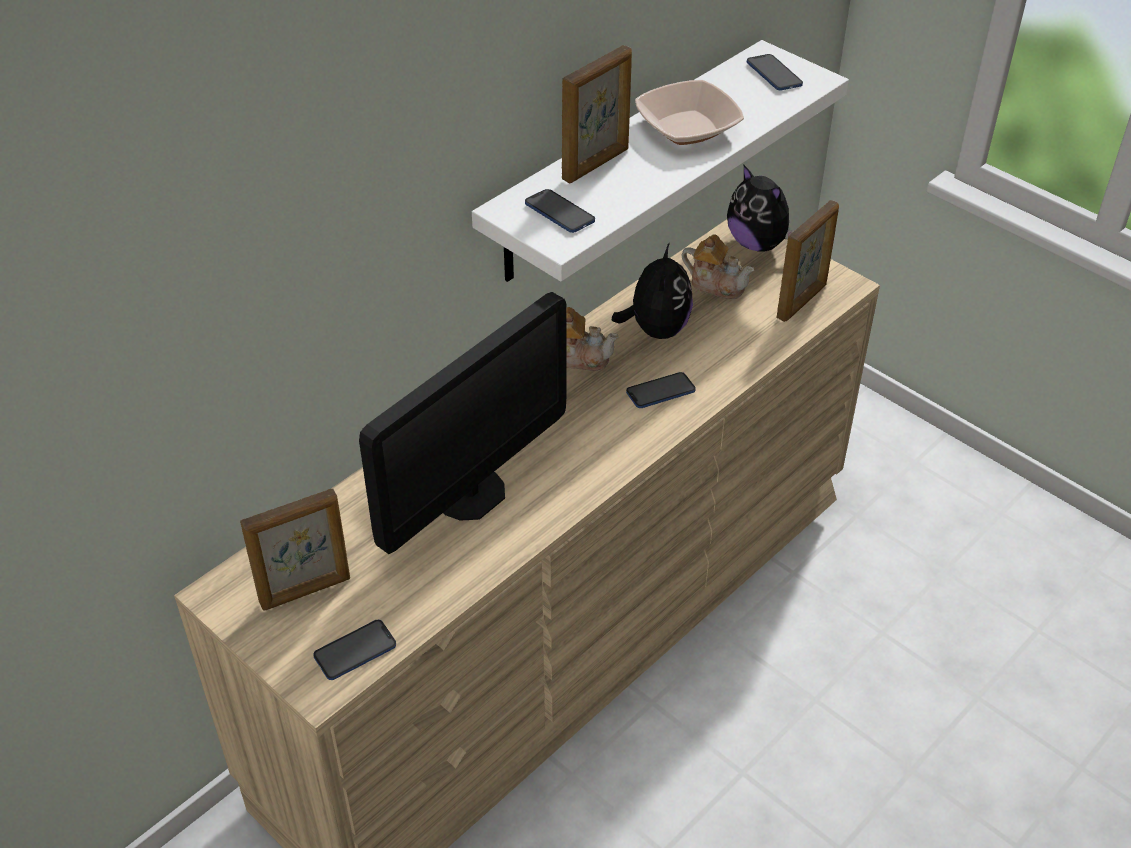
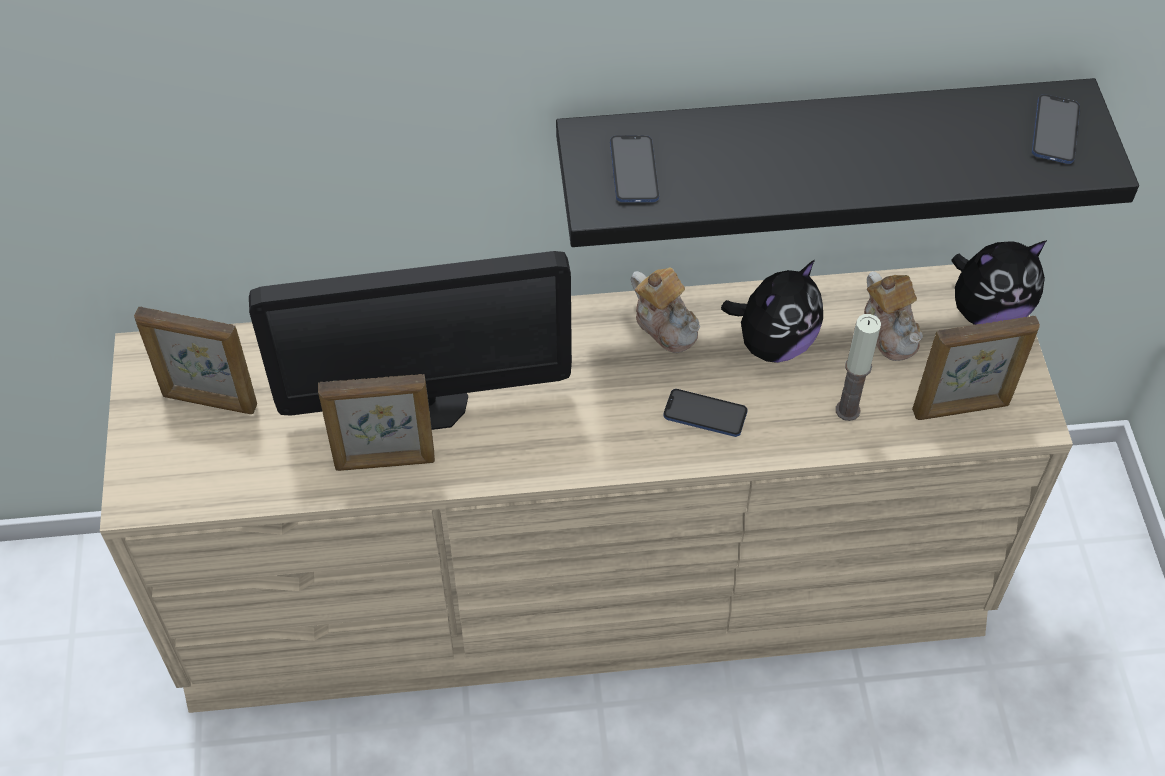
camera: 40 degrees right, 10 degrees up
phone [313,620,396,680] -> none
white shelf [472,40,849,282] -> black shelf [556,78,1139,247]
picture frame [562,45,632,183] -> picture frame moved to [318,374,435,471]
bowl [635,80,744,145] -> none
plush toy [727,164,795,251] -> plush toy turned 105 degrees counterclockwise [951,240,1047,325]
none -> candle [836,314,881,421]

